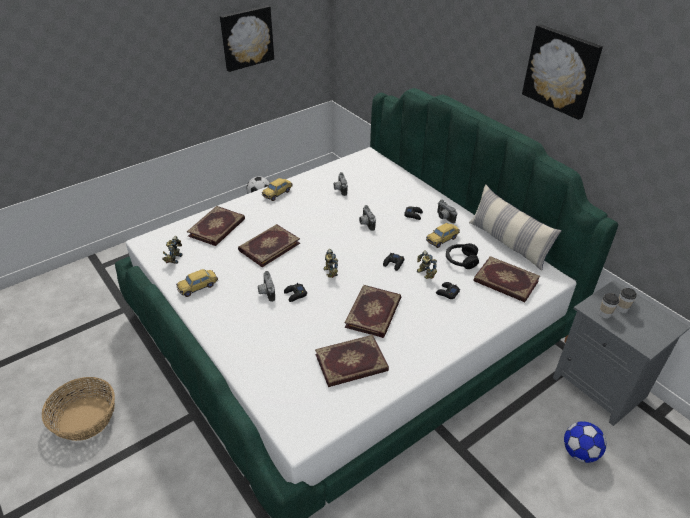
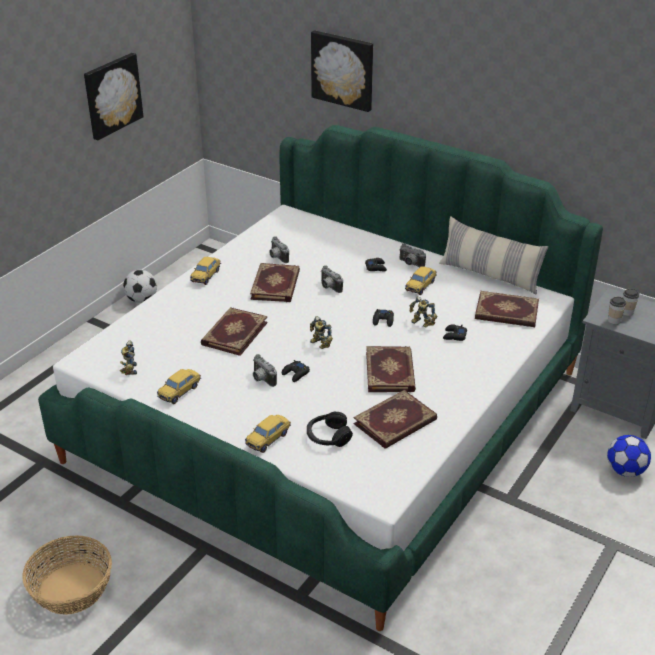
camera: 20 degrees left, 5 degrees down
book [187,206,245,246] -> book moved to [250,263,300,302]
black headphones [446,243,479,269] -> black headphones moved to [307,412,353,447]
picture [522,24,603,120] -> picture moved to [311,30,373,112]
none -> toy car [245,415,291,453]

